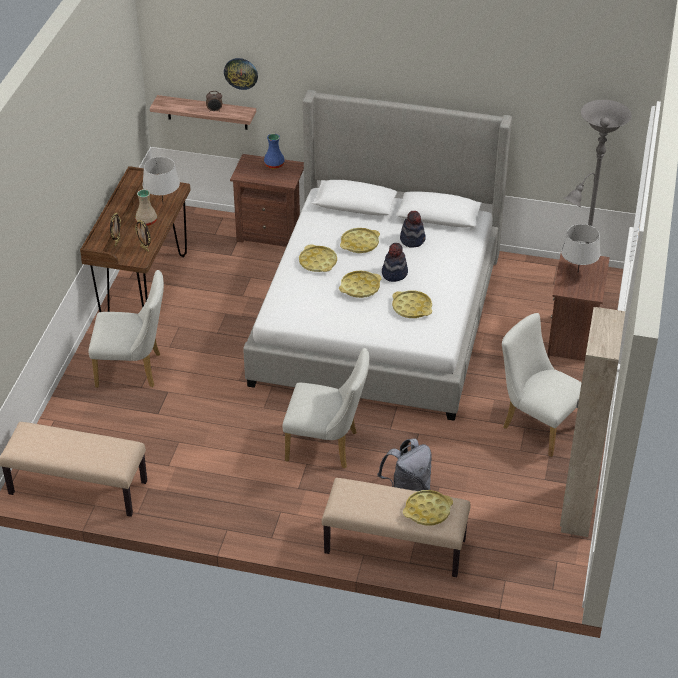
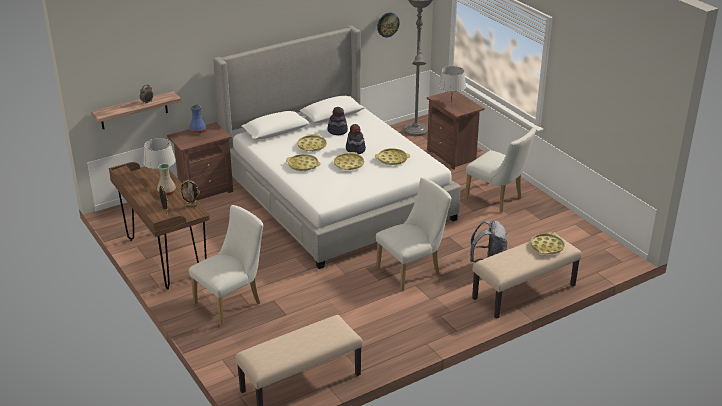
camera: 45 degrees left, 10 degrees down
wall clock [224,58,258,90] -> wall clock moved to [377,13,400,37]
white chair [502,313,582,457] -> white chair turned 135 degrees counterclockwise [465,128,536,212]
beige wardrobe [560,307,625,537] -> none

